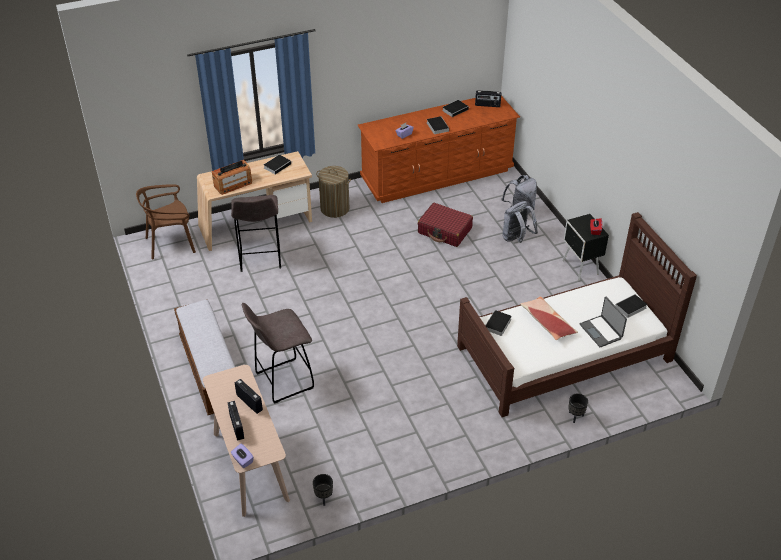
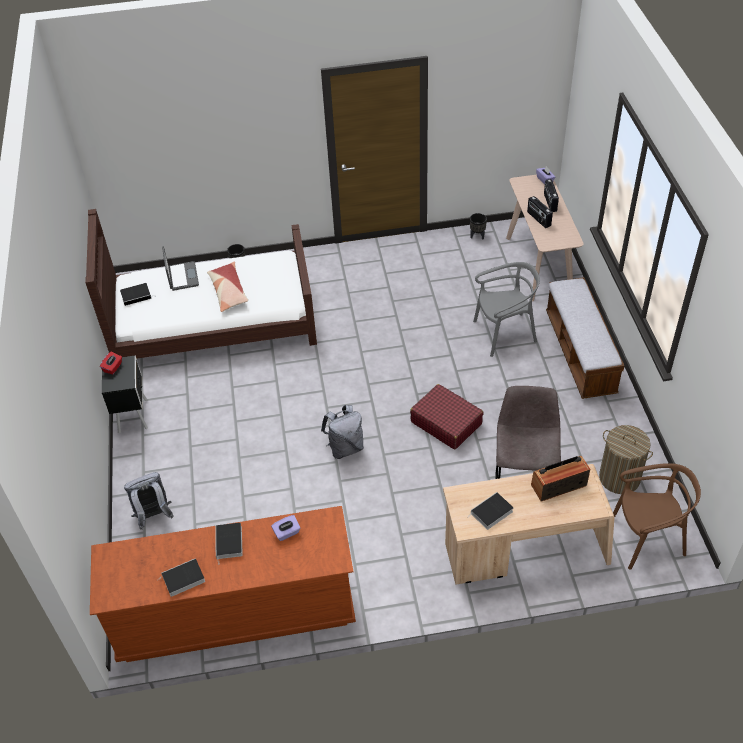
camera: 165 degrees left, 5 degrees up
grey stool [242,303,314,404] -> grey chair [473,262,540,357]
laundry basket [316,166,351,218] -> laundry basket moved to [599,425,653,494]
red suitcase [418,203,473,247] -> red suitcase moved to [410,384,484,450]
radio [475,90,502,107] -> none
book [485,310,512,336] -> none
grey backpack [502,201,538,243] -> grey backpack moved to [321,405,364,459]

